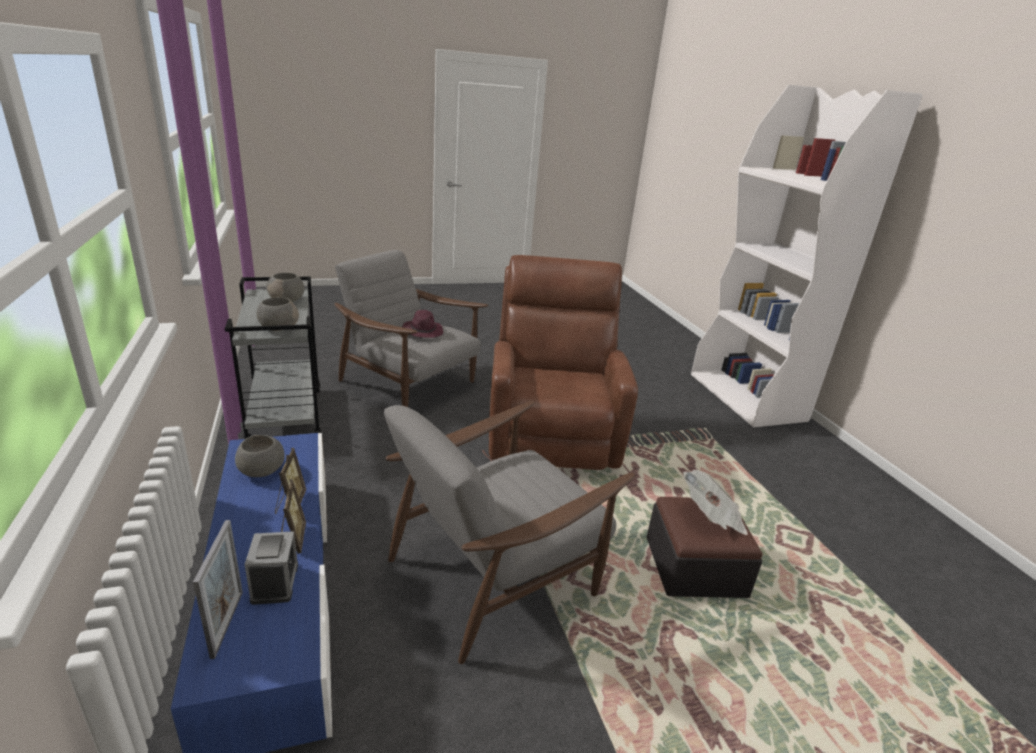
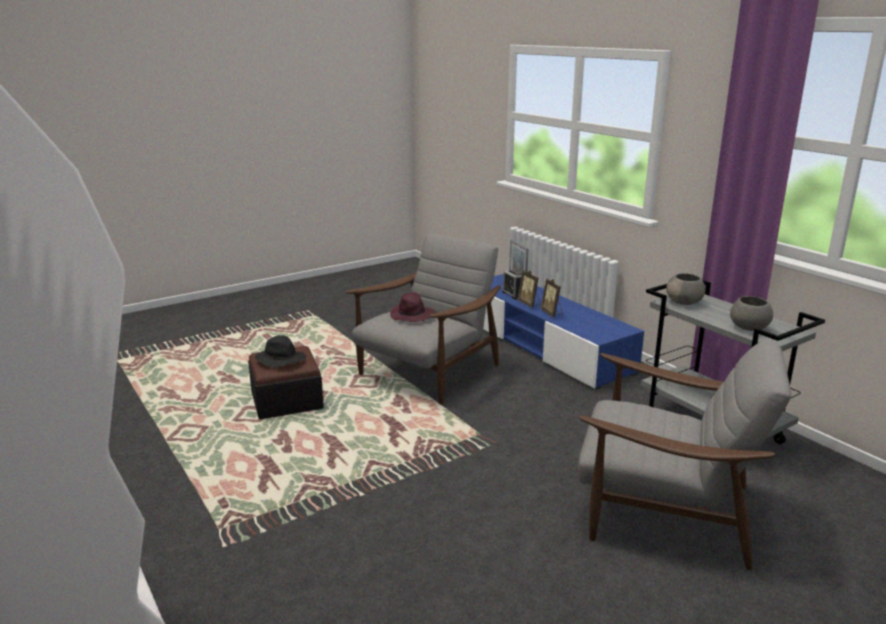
camera: 165 degrees right, 5 degrees down
grey bowl [235,435,285,477] -> none
purple hat [402,310,443,338] -> purple hat moved to [390,293,434,322]
brown armchair [489,255,638,470] -> none
newspaper [683,470,748,535] -> black hat [255,335,306,368]

